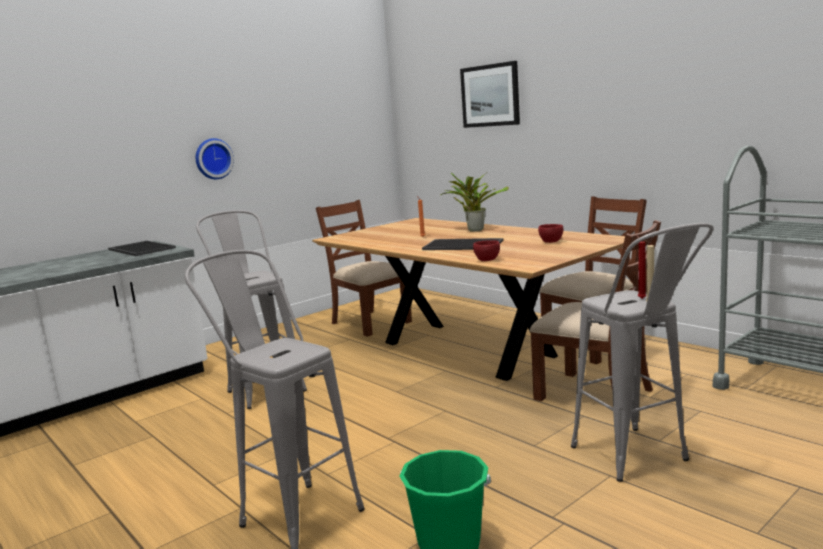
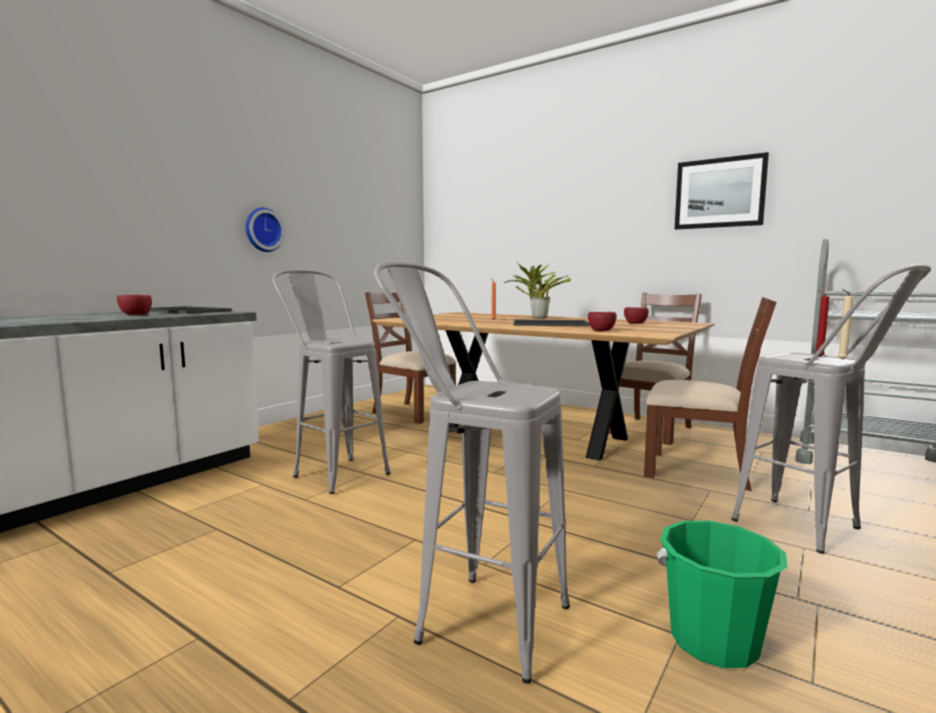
camera: 15 degrees left, 5 degrees down
picture [460,61,520,128] -> picture moved to [675,152,769,229]
none -> red bowl [117,295,152,315]

